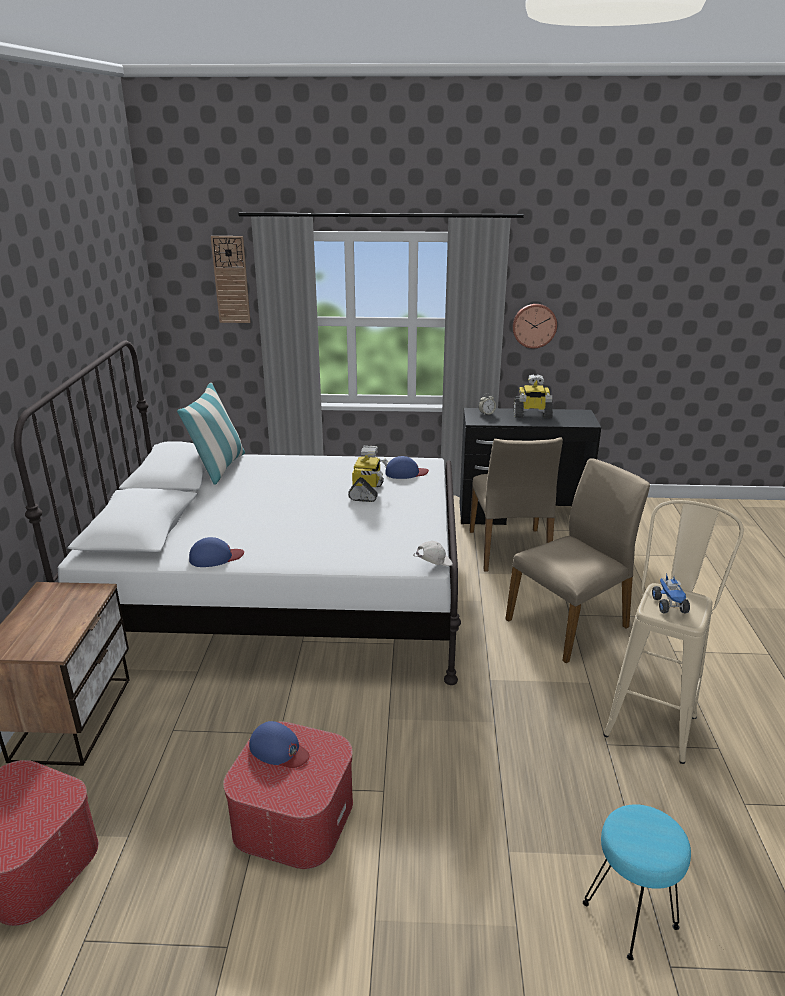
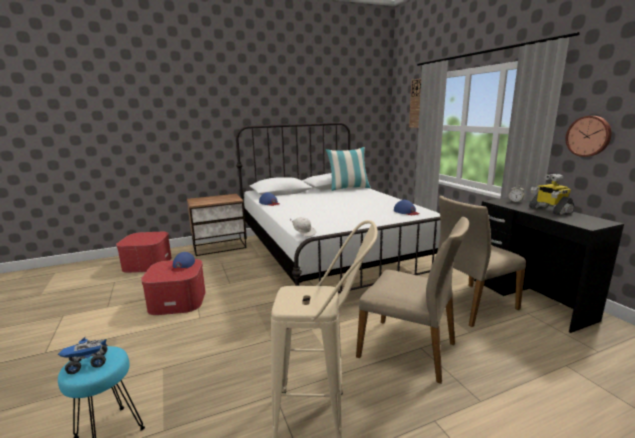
camera: 65 degrees right, 10 degrees down
toy robot [348,446,388,502] -> none
toy truck [652,574,690,614] -> toy truck moved to [58,337,108,374]

